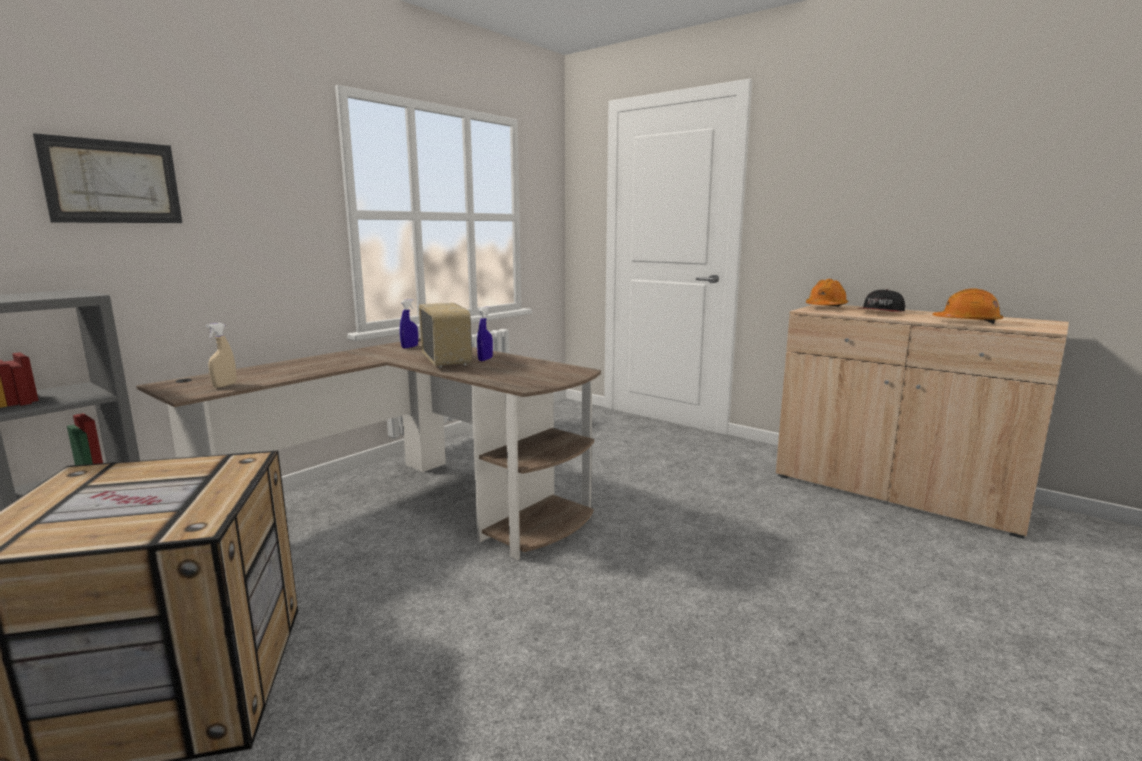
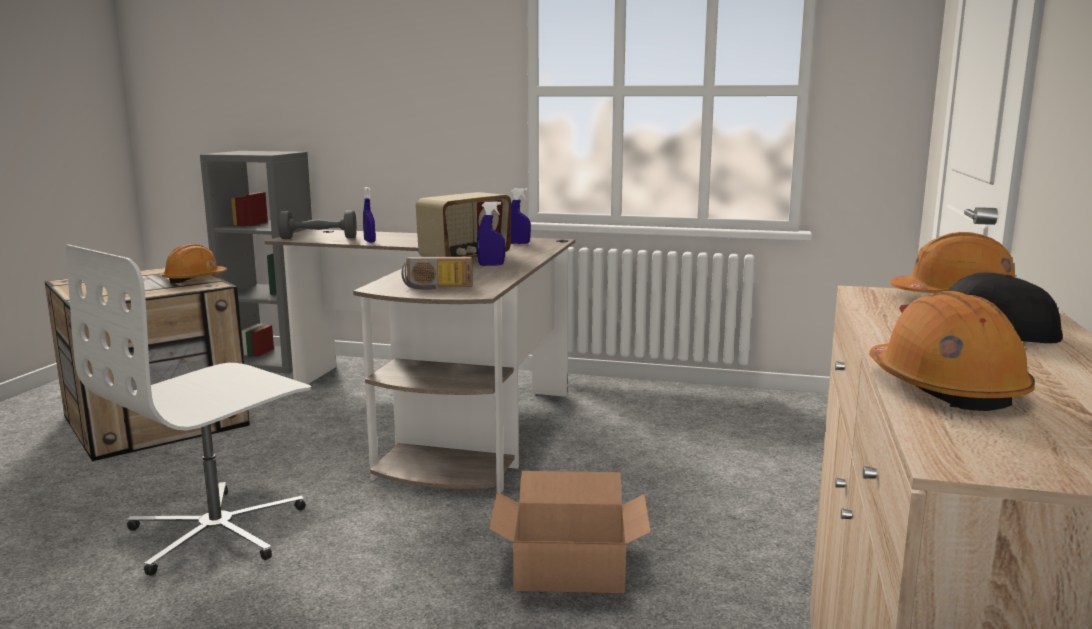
camera: 65 degrees right, 0 degrees up
picture [33,133,182,223] -> none
beige spray bottle [206,323,236,388] -> grey dumbbell [278,210,357,239]
none -> white office chair [66,245,311,576]
none -> orange hard hat [162,244,227,284]
none -> blue spray bottle [363,187,376,243]
none -> radio [401,257,473,290]
none -> cardboard box [489,471,651,593]

